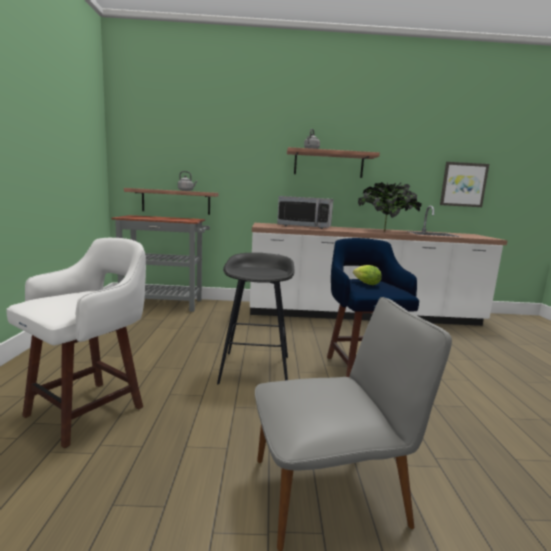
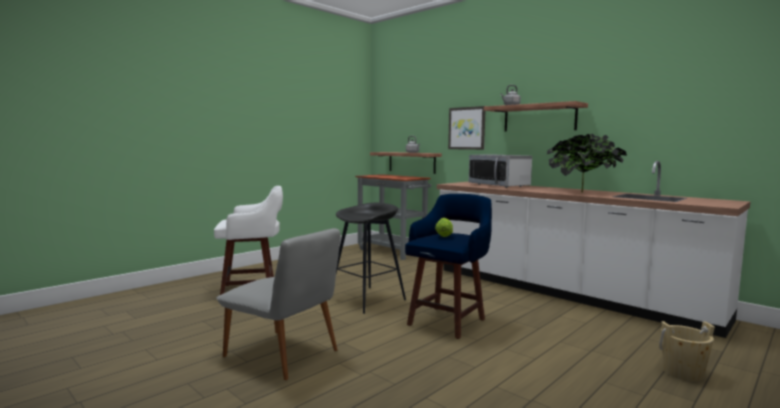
camera: 45 degrees right, 5 degrees down
picture [440,162,489,207] -> picture moved to [448,106,485,150]
none -> beige bucket [659,321,715,382]

